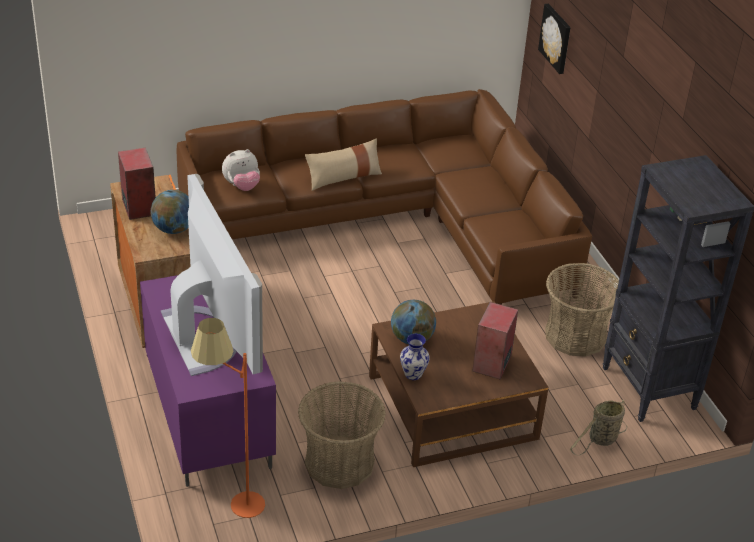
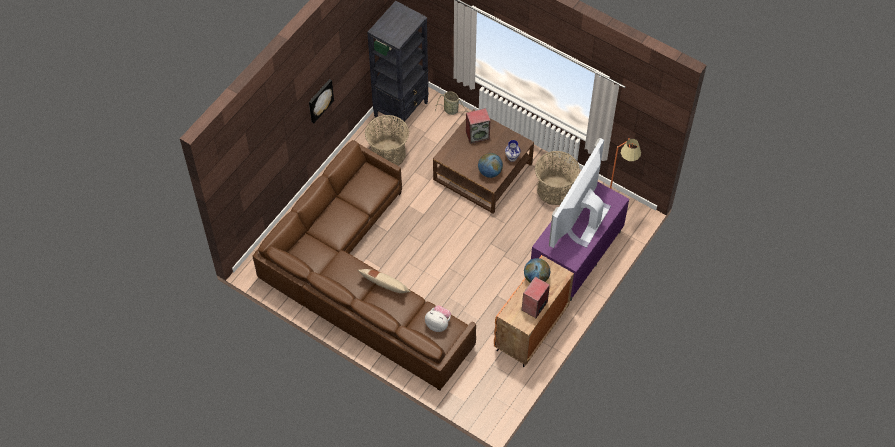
camera: 125 degrees left, 20 degrees up
picture [538,4,571,74] -> picture moved to [309,79,334,123]

